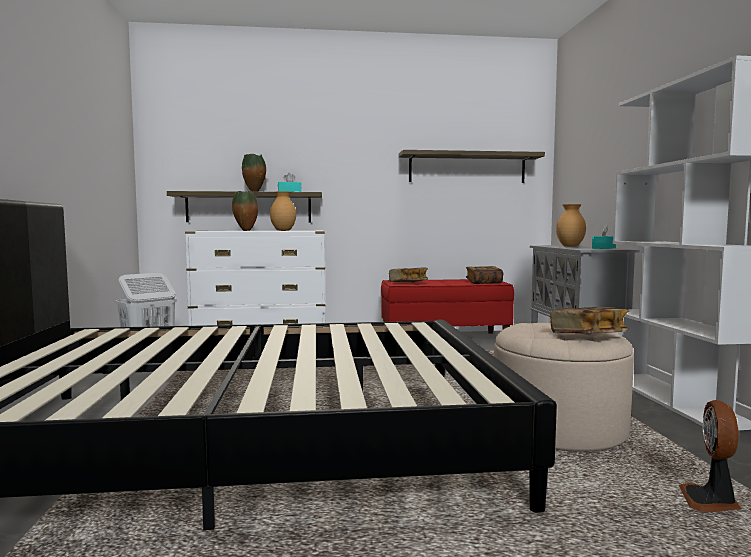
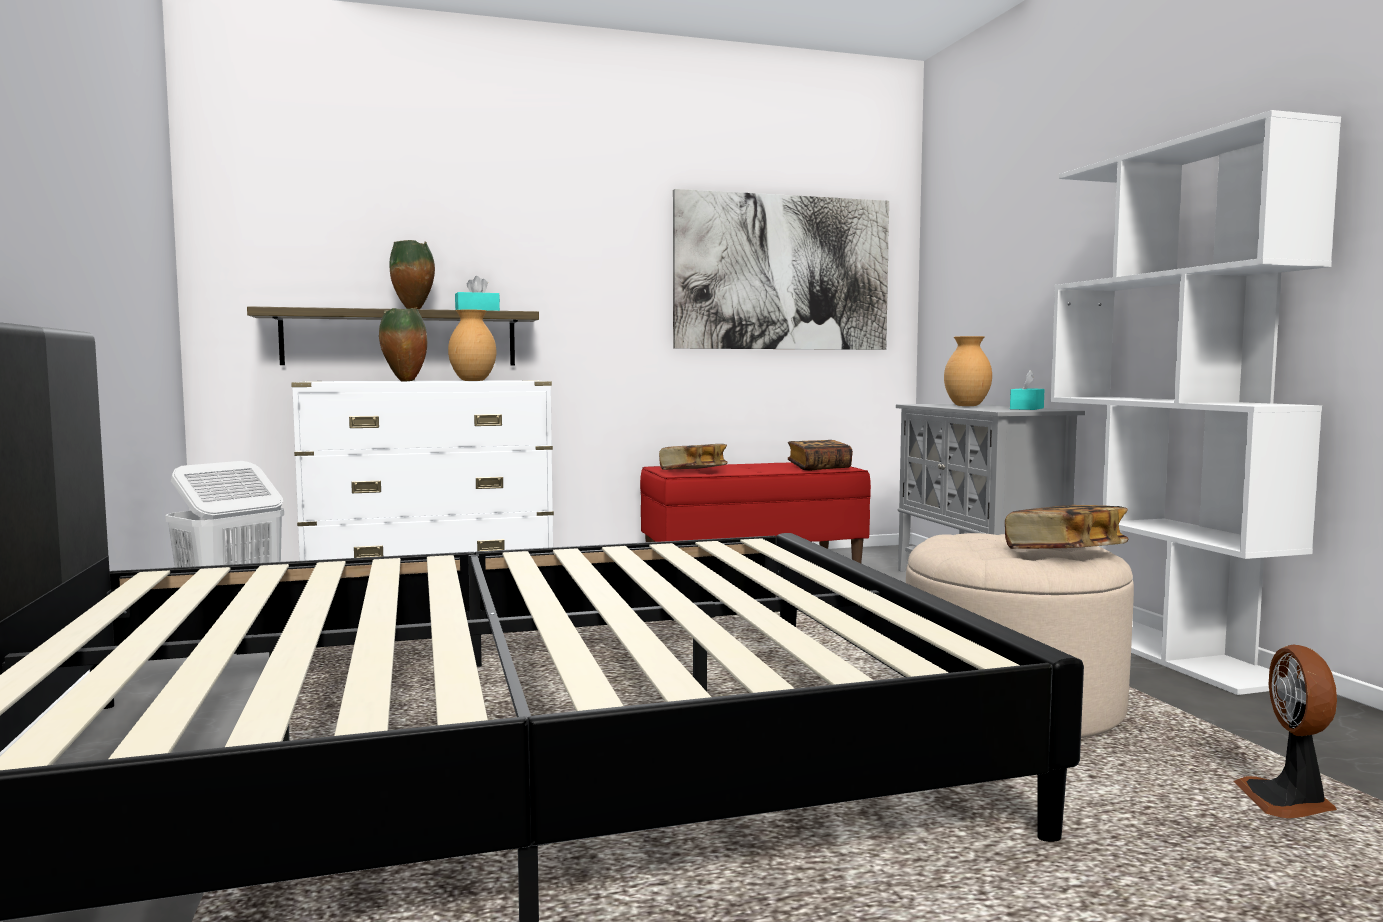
camera: 10 degrees left, 0 degrees up
shelf [399,150,545,183] -> picture [673,189,889,350]

